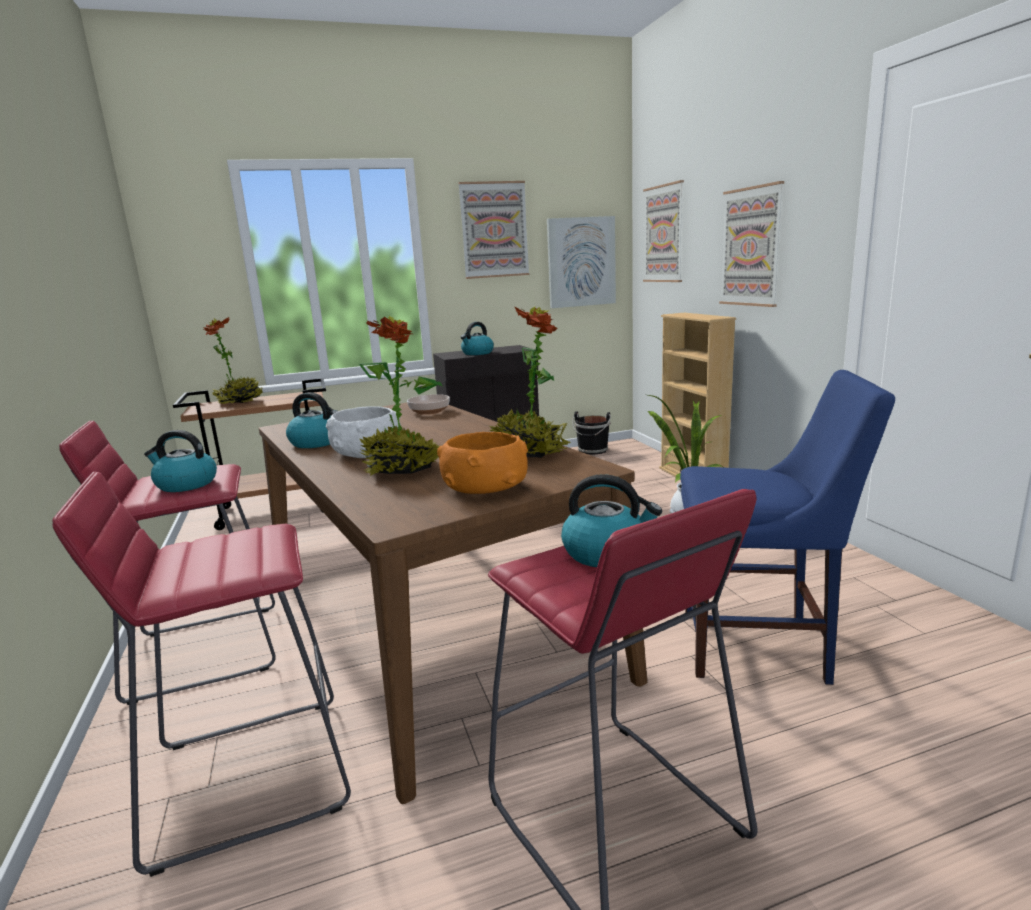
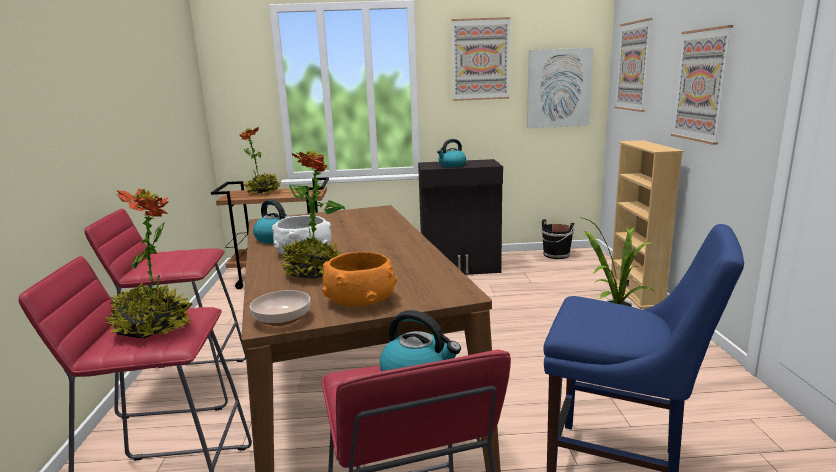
camera: 15 degrees right, 0 degrees up
kettle [144,430,217,492] -> none
bowl [407,394,450,415] -> bowl moved to [250,290,311,326]
potted plant [489,306,571,458] -> potted plant moved to [105,188,193,338]

